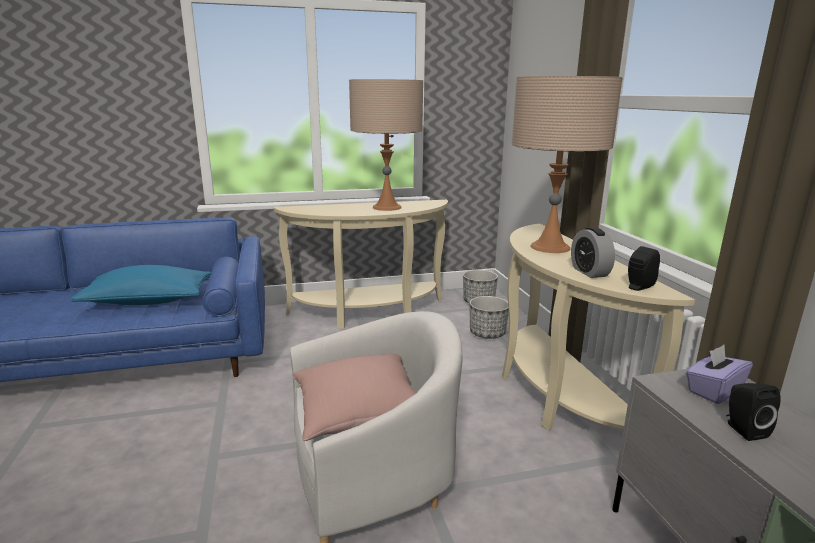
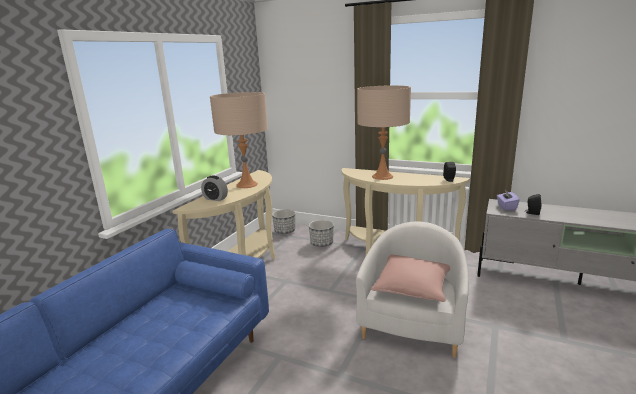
camera: 50 degrees left, 0 degrees up
blue pillow [71,265,211,305] -> none
alarm clock [571,227,615,278] -> alarm clock moved to [201,175,228,201]

